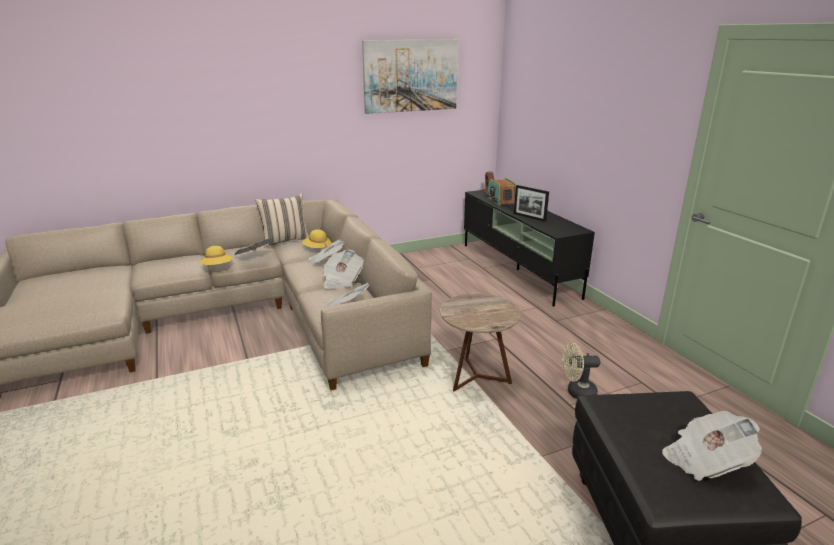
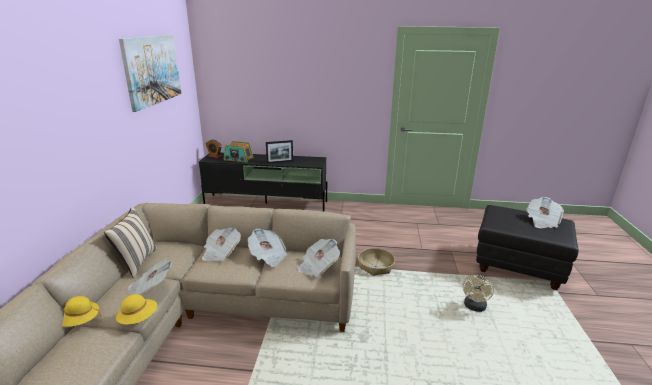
camera: 60 degrees left, 0 degrees up
yellow hat [302,229,332,248] -> yellow hat moved to [62,296,101,327]
brown side table [440,293,521,392] -> basket [358,248,395,276]
beige fan [562,343,600,399] -> beige fan moved to [462,275,494,312]

